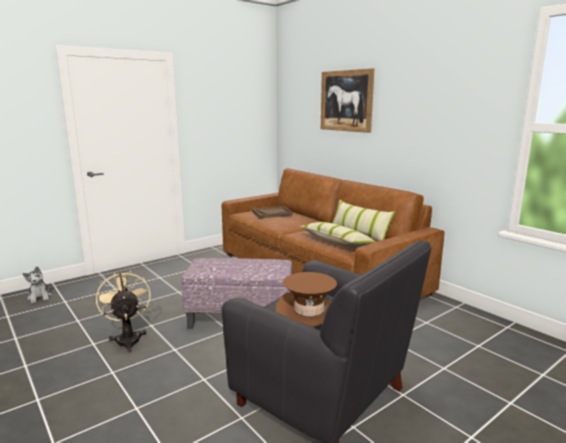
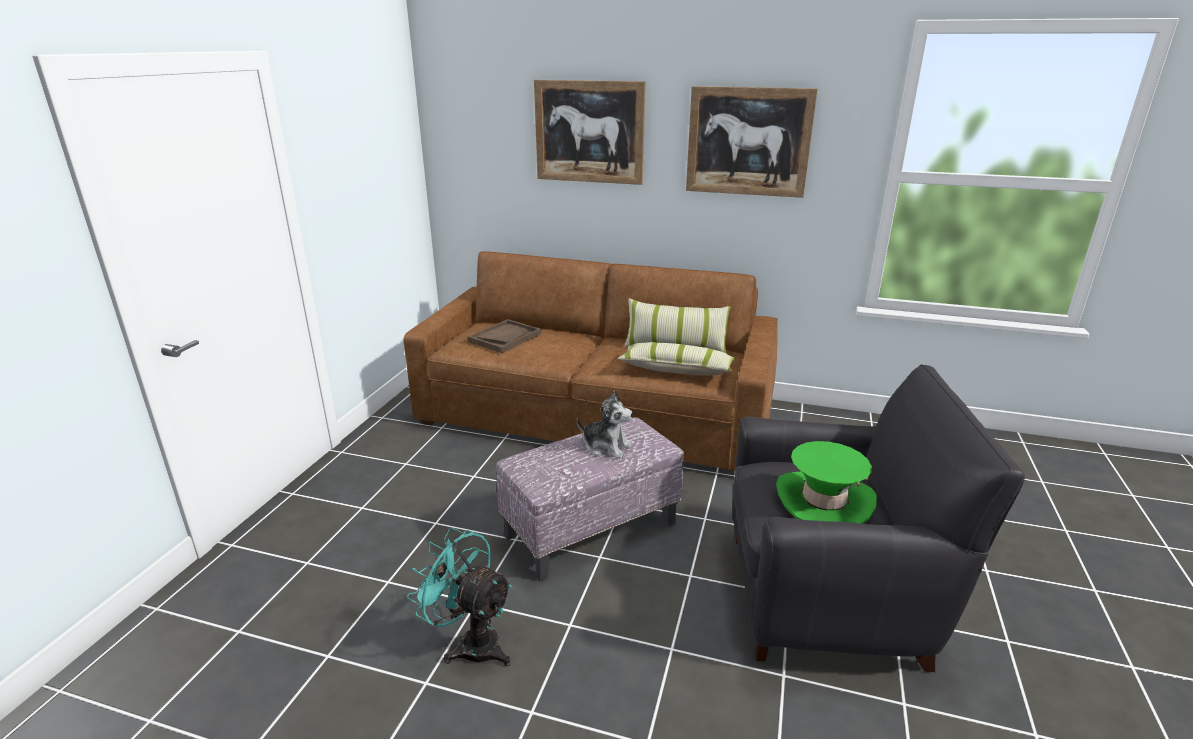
camera: 35 degrees left, 10 degrees up
plush toy [22,267,52,303] -> plush toy moved to [577,390,633,459]
beige fan [96,270,151,353] -> turquoise fan [407,527,513,666]
brown hat [276,272,337,327] -> green hat [776,441,877,524]
none -> picture [686,86,818,198]

